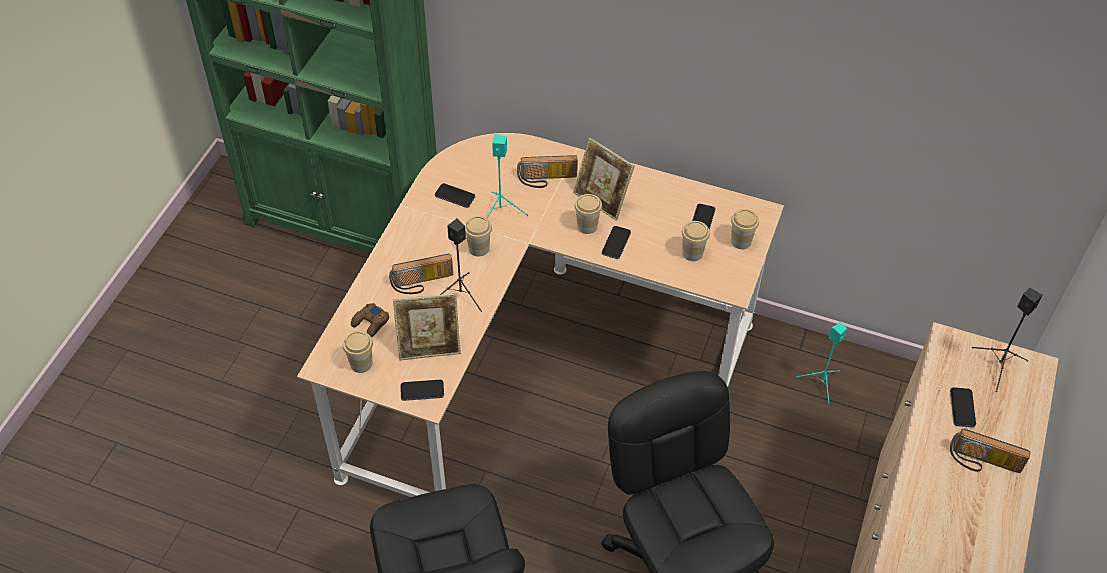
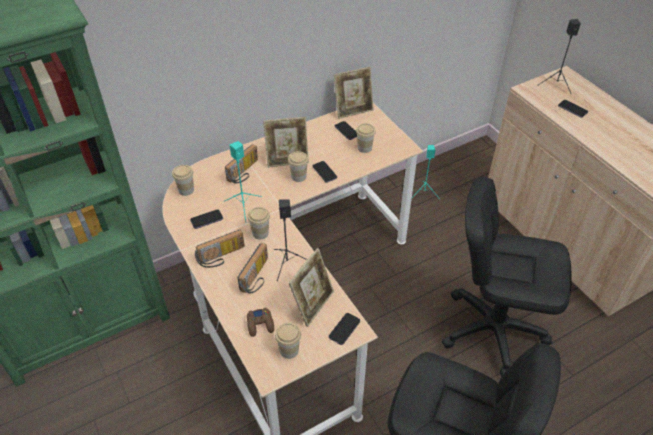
camera: 50 degrees left, 5 degrees down
cup [731,209,759,249] -> cup moved to [172,165,194,196]
radio [950,429,1031,473] -> radio moved to [195,230,245,268]
none -> picture frame [334,67,374,119]

